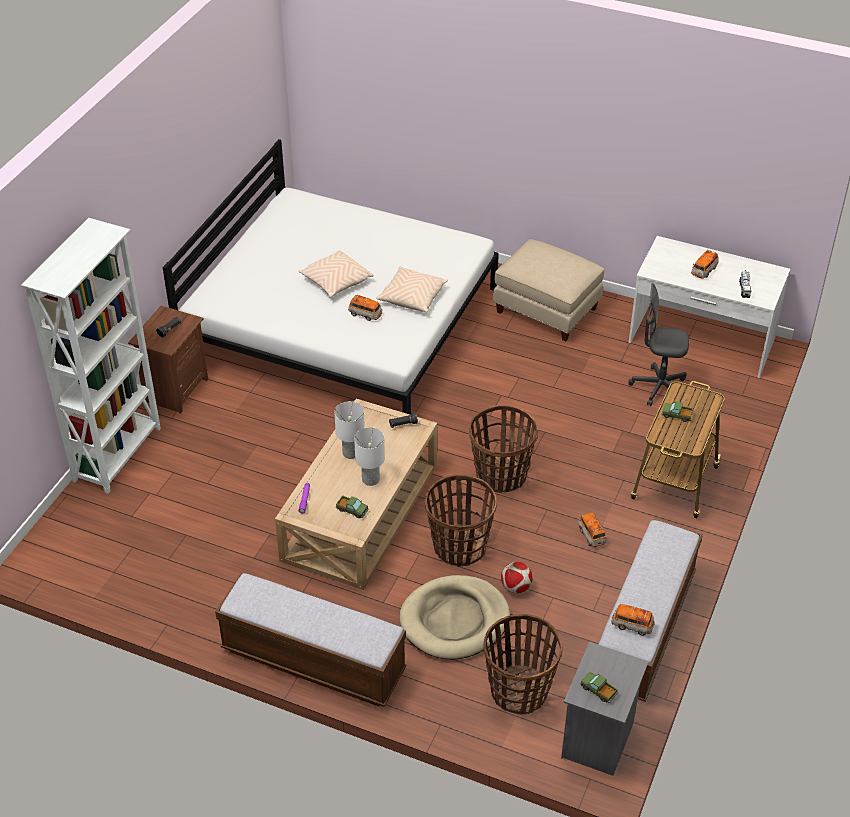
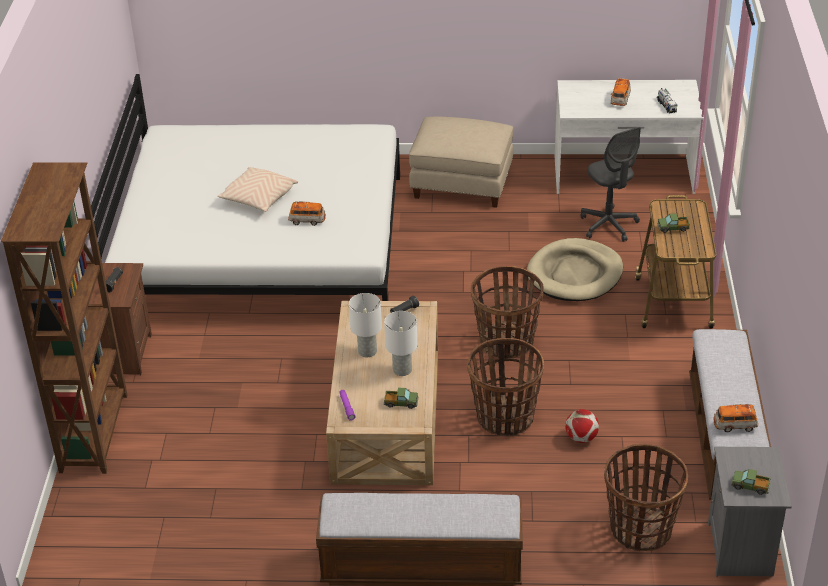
camera: 20 degrees left, 5 degrees down
white bookcase [21,218,161,494] -> brown bookcase [1,162,128,474]
beige pillow [376,266,448,312] -> none
beige dog bed [400,575,510,660] -> beige dog bed moved to [527,238,623,301]
toy car [578,513,606,548] -> none
grey office chair [628,283,689,406] -> grey office chair turned 105 degrees counterclockwise [581,127,641,242]

